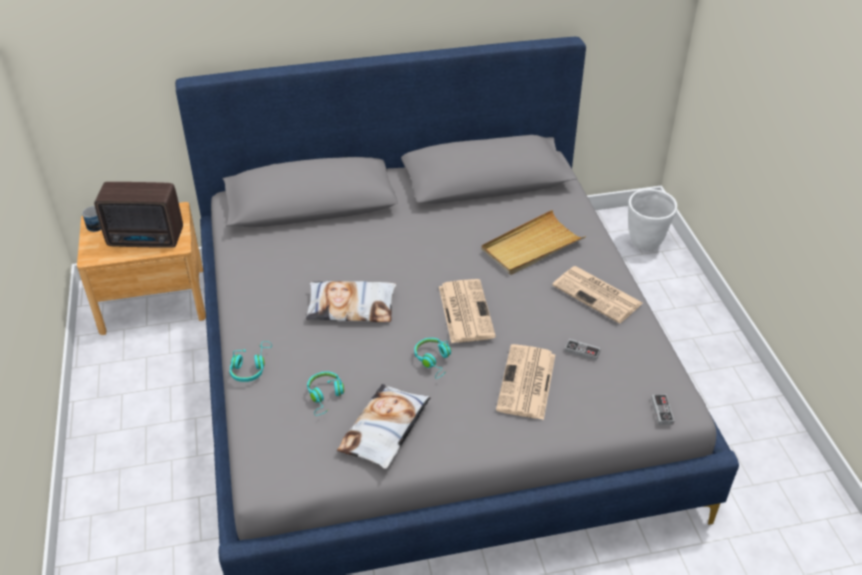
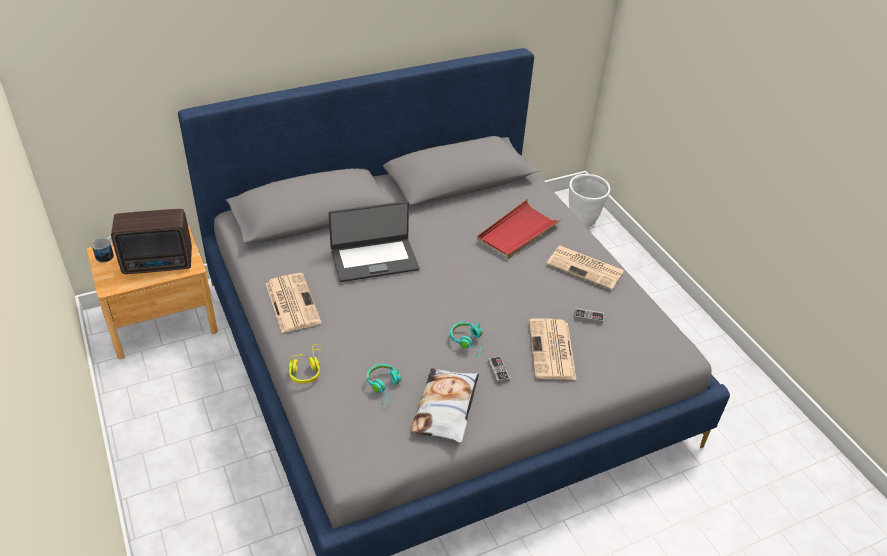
camera: 15 degrees left, 0 degrees up
turquoise headphones [229,341,272,382] -> yellow headphones [288,344,322,384]
pillow [306,281,396,322] -> none
newspaper [439,279,496,343] -> newspaper moved to [266,273,321,333]
beige tray [481,210,586,275] -> red tray [477,199,562,259]
game controller [651,394,674,425] -> game controller moved to [488,356,510,384]
none -> laptop [328,201,419,282]

